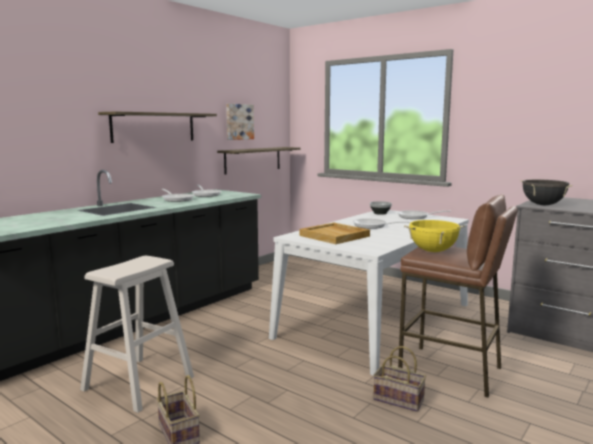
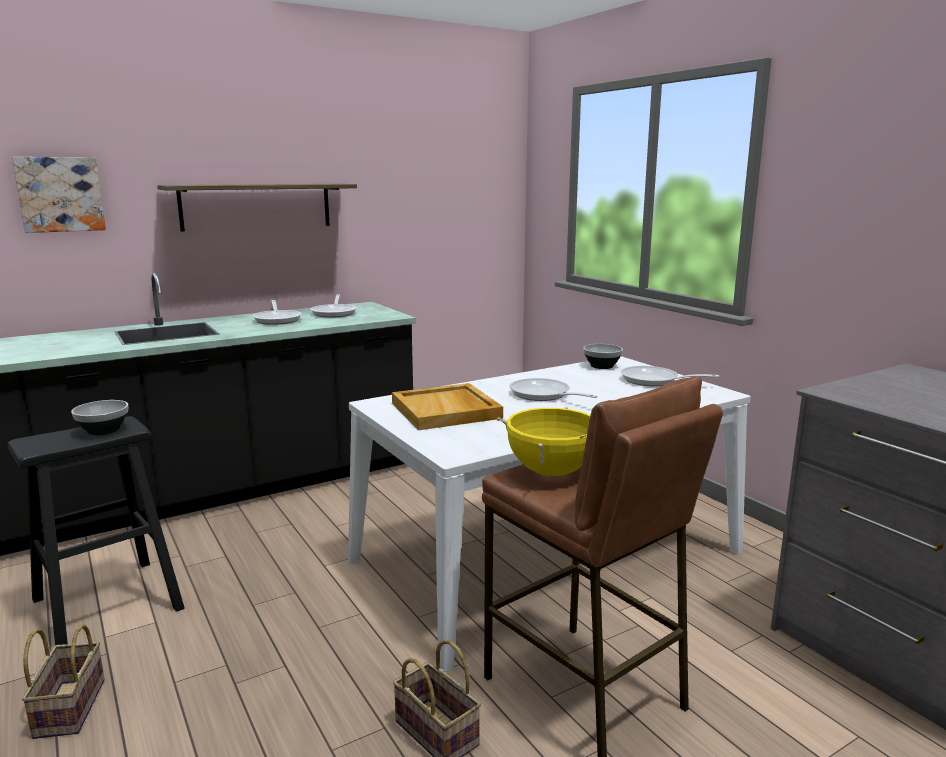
camera: 20 degrees right, 5 degrees up
beige stool [80,256,194,413] -> black stool [8,416,185,645]
shelf [217,147,300,175] -> none
picture [226,104,254,140] -> picture moved to [12,157,106,233]
black cooking pot [521,179,573,205] -> none
none -> bowl [71,400,128,435]

